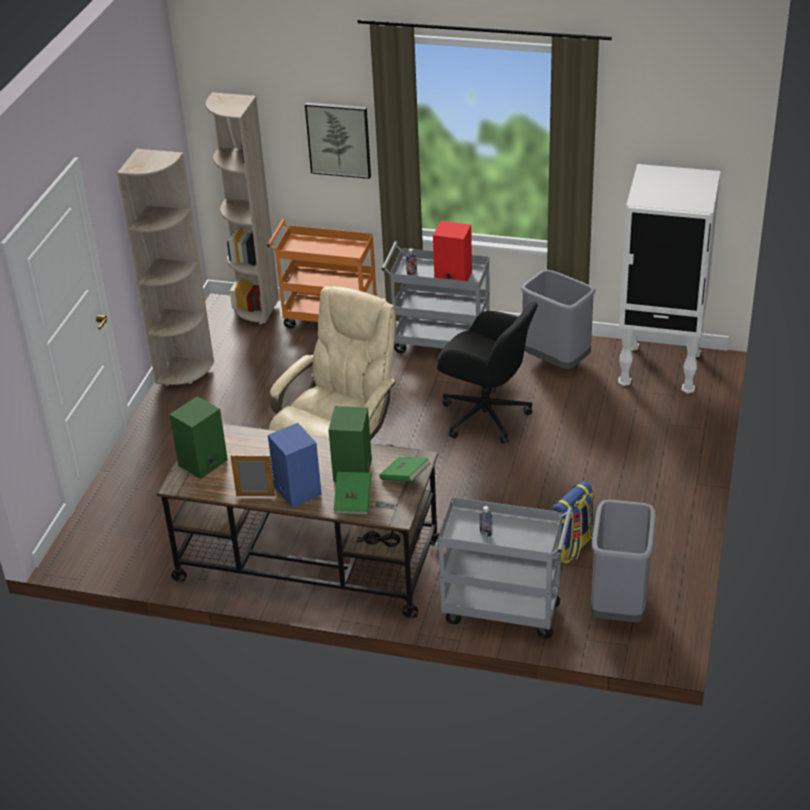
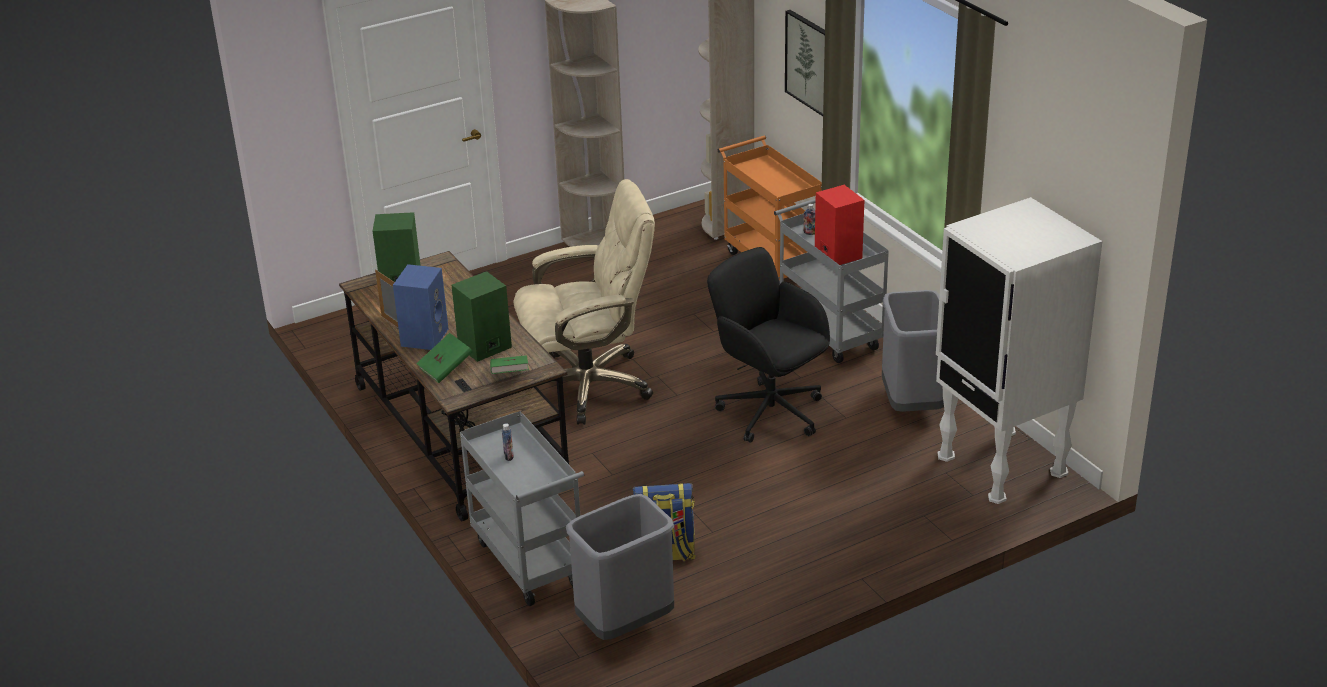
camera: 45 degrees right, 5 degrees down
black office chair [436,302,538,444] -> black office chair turned 150 degrees clockwise [707,247,830,443]

